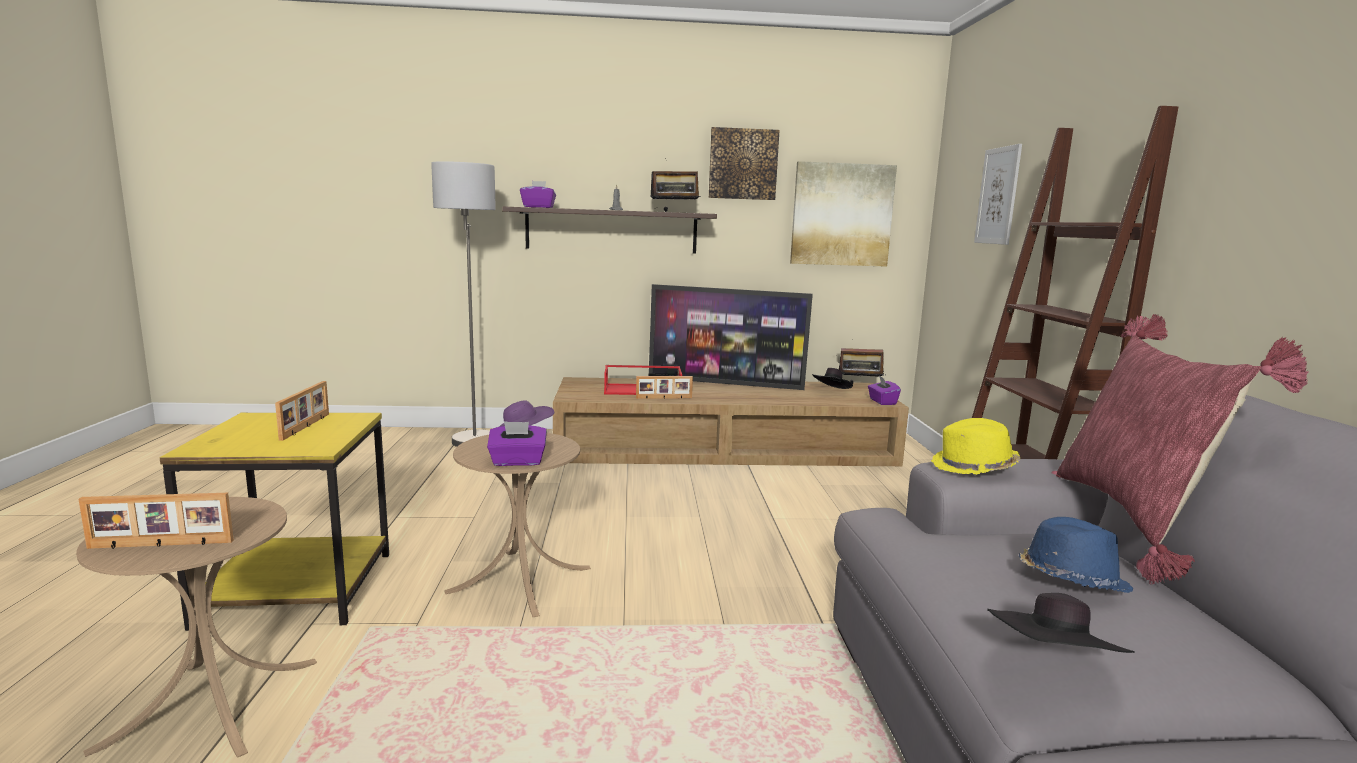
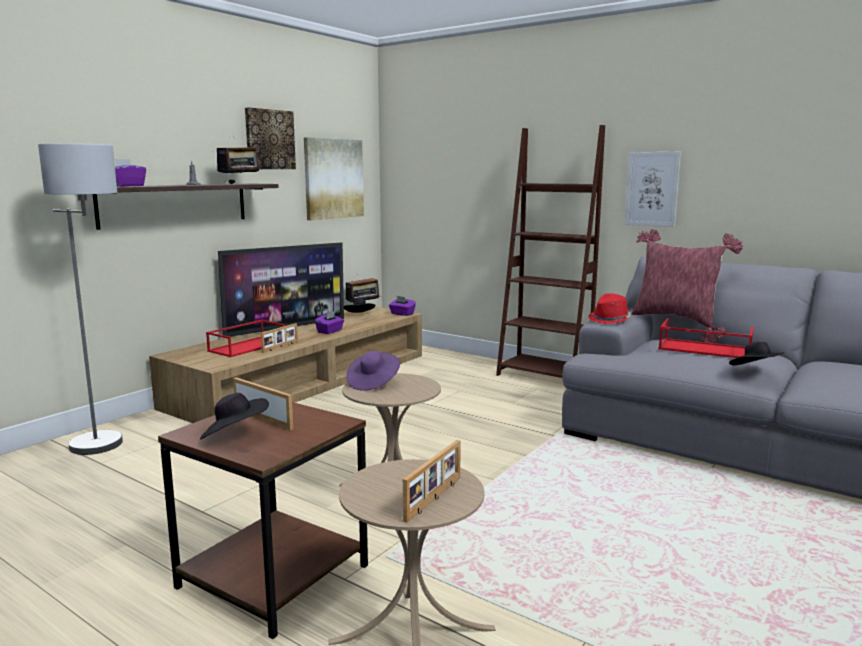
camera: 50 degrees left, 0 degrees up
yellow side table [160,413,389,631] -> brown side table [158,402,368,639]
purple tissue box [487,421,547,466] -> purple tissue box moved to [315,311,344,334]
yellow hat [931,418,1021,475] -> red hat [588,293,631,324]
picture [974,144,1022,245] -> picture moved to [625,152,681,227]
blue hat [1019,517,1133,593] -> red tray [658,318,754,358]
none -> black hat [200,393,269,440]

